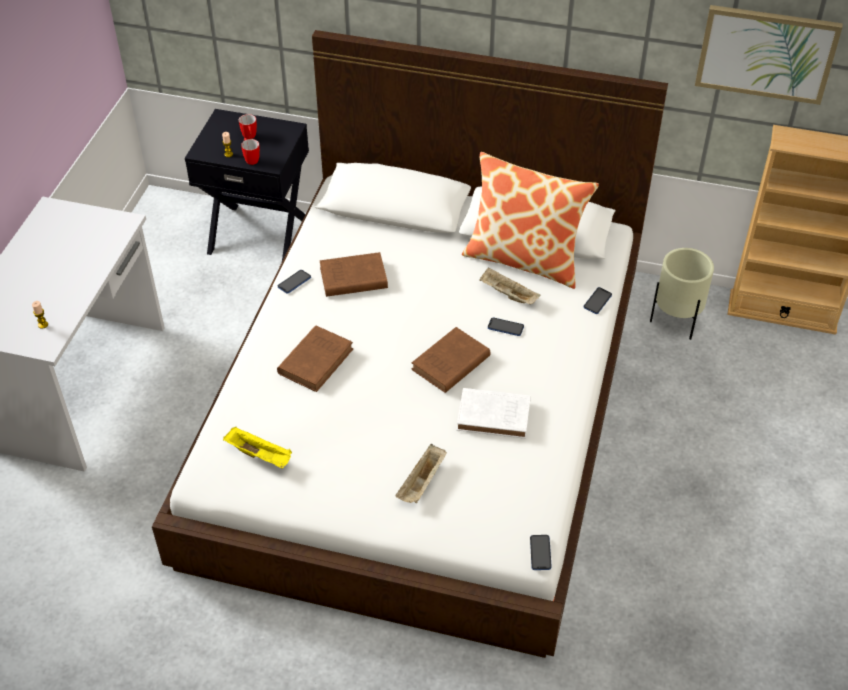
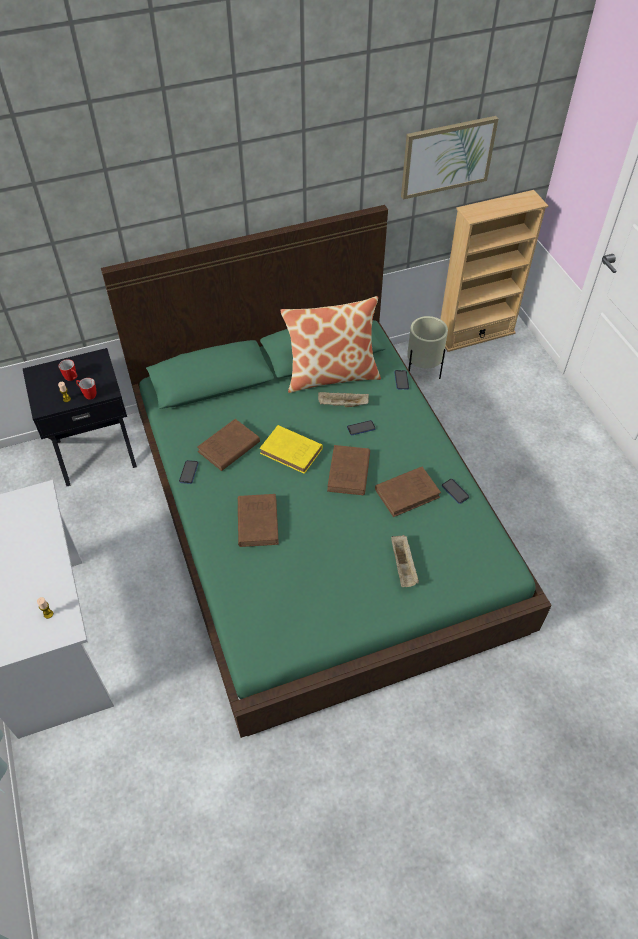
camera: 35 degrees left, 5 degrees up
white bed [152,30,668,658] -> green bed [101,205,552,738]
yellow tray [223,426,292,468] -> none
white book [457,388,531,439] -> brown book [375,467,441,517]
phone [530,535,552,570] -> phone moved to [442,479,469,504]
none -> yellow book [260,425,323,474]

